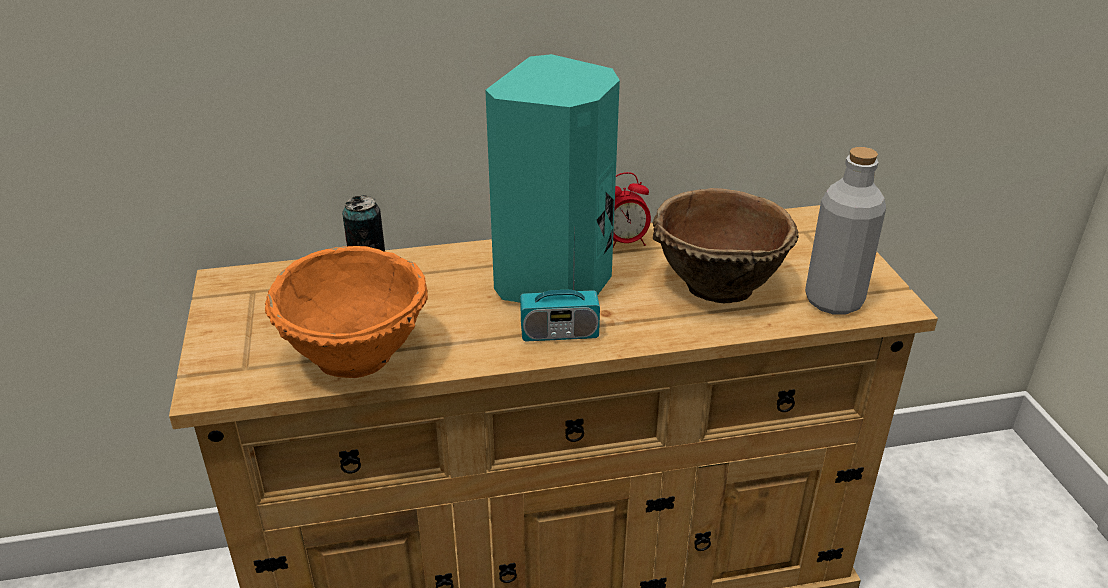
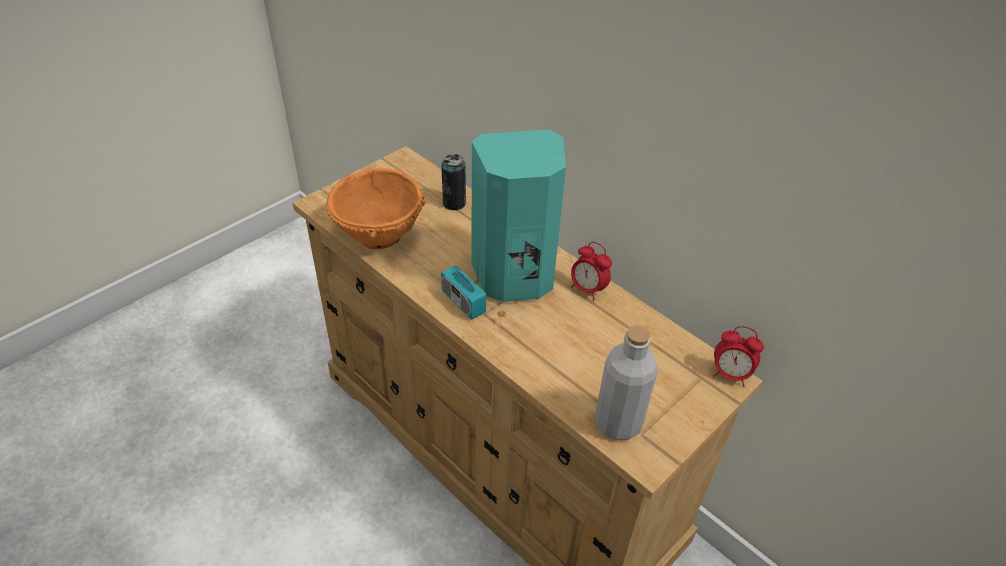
camera: 55 degrees right, 10 degrees up
brown bowl [653,188,799,303] -> none
none -> alarm clock [713,326,764,387]

